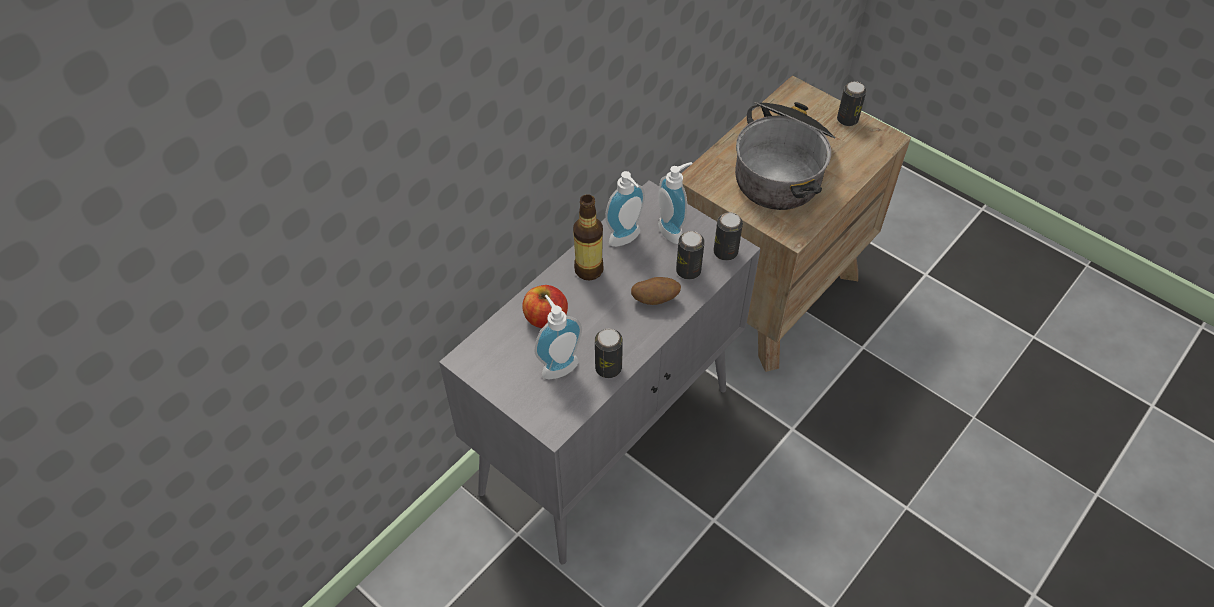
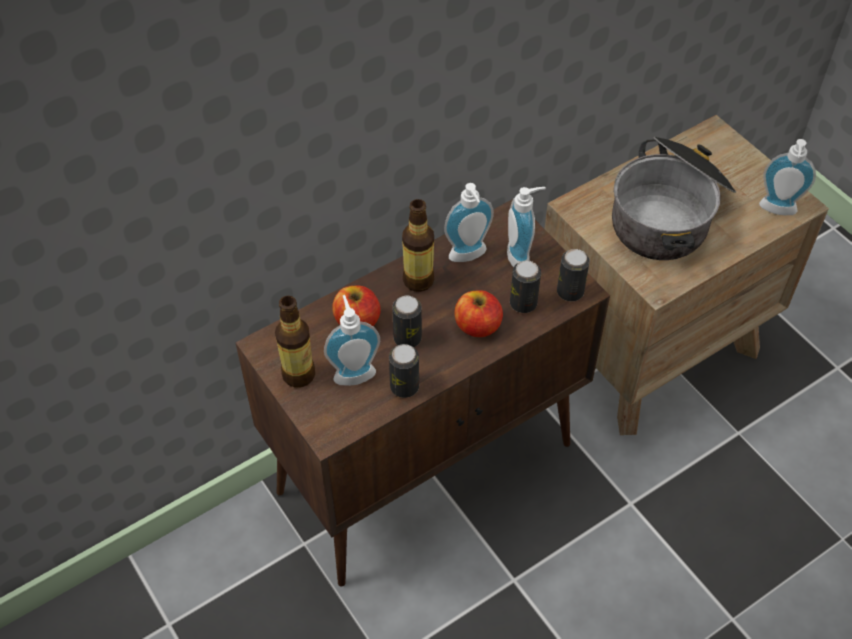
camera: 15 degrees right, 0 degrees up
grey cabinet [439,180,761,565] -> brown cabinet [235,199,610,587]
potato [631,277,681,305] -> apple [454,290,503,337]
can [837,81,866,126] -> can moved to [392,295,422,347]
none -> bottle [275,296,315,387]
none -> soap dispenser [759,139,816,215]

